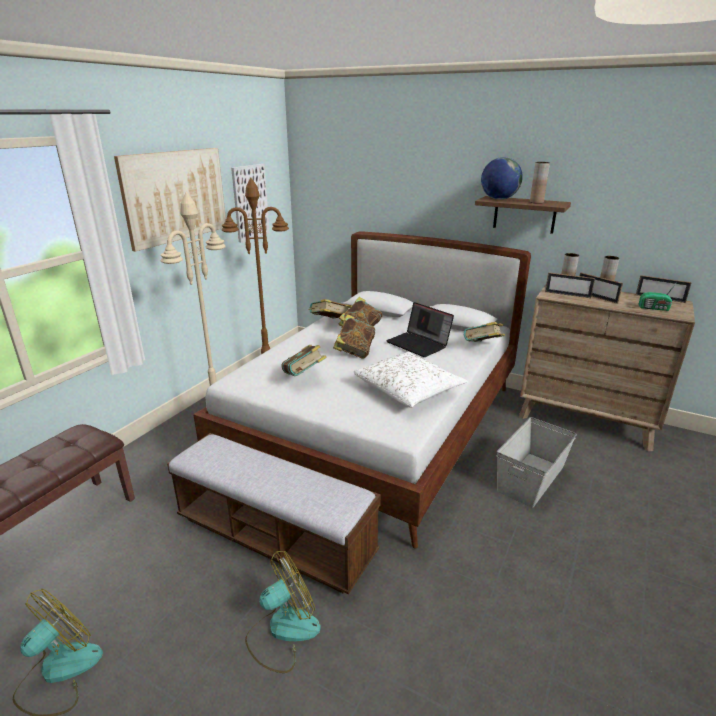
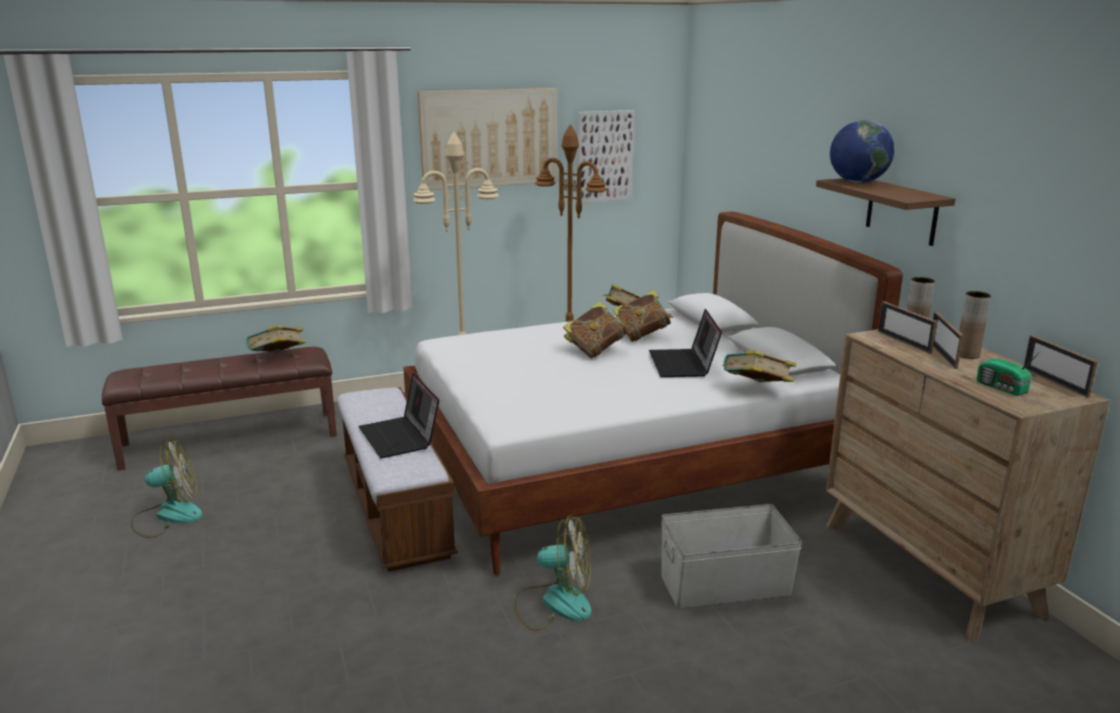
camera: 40 degrees right, 5 degrees down
fan [245,551,321,673] -> fan moved to [514,515,592,631]
book [282,345,327,376] -> book moved to [246,325,306,353]
white pillow [353,352,468,408] -> none
brown vase [530,162,550,204] -> none
none -> laptop [358,373,439,458]

